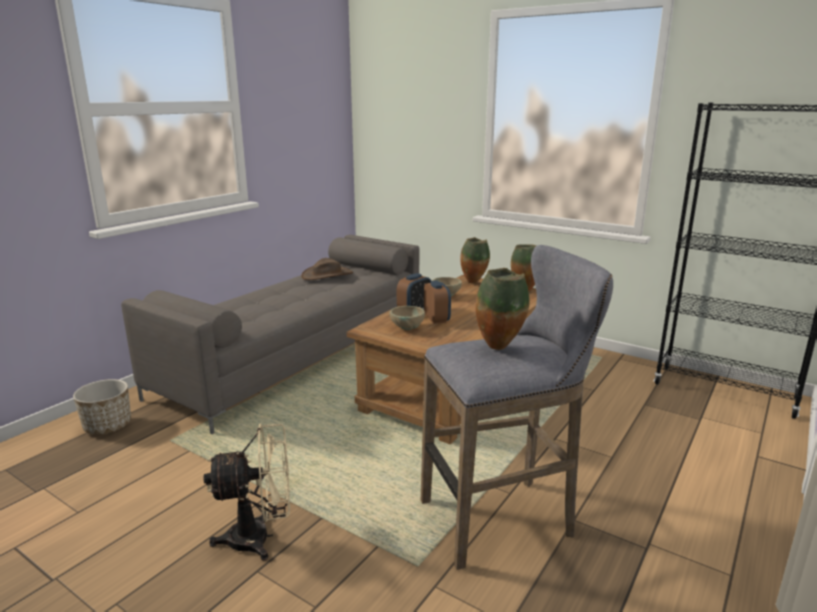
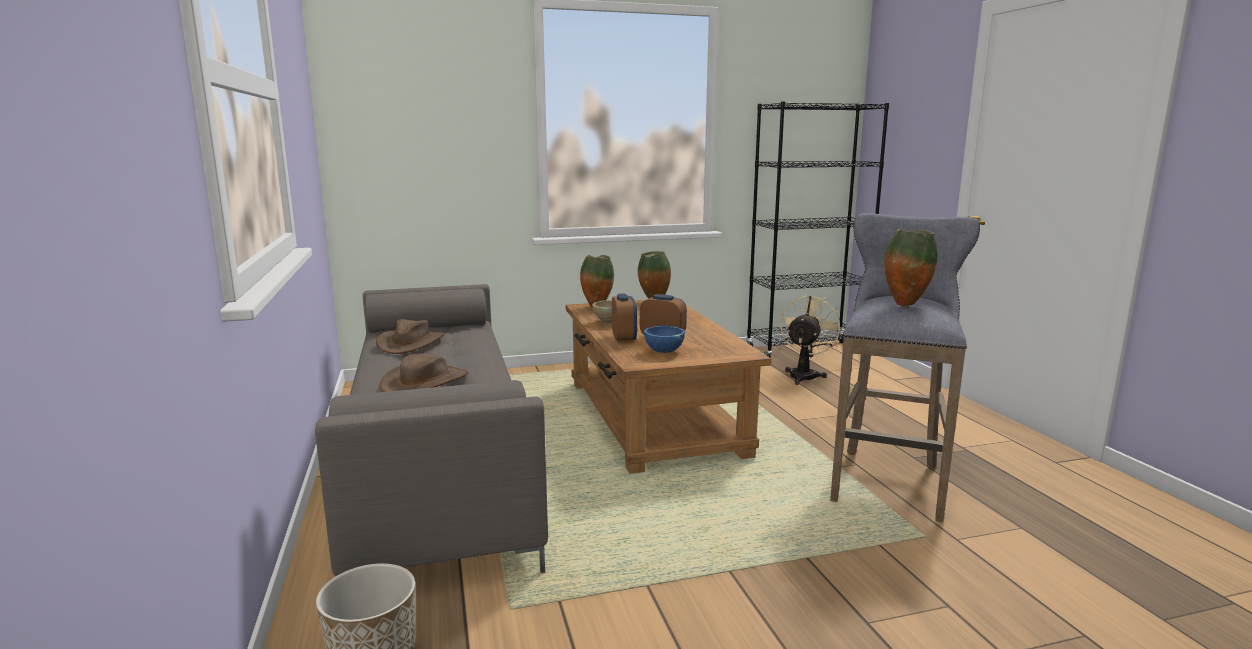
camera: 50 degrees left, 5 degrees down
beige fan [204,423,290,561] -> beige fan moved to [780,295,842,385]
beige bowl [390,306,425,330] -> blue bowl [644,325,685,353]
none -> brown hat [380,353,469,392]

